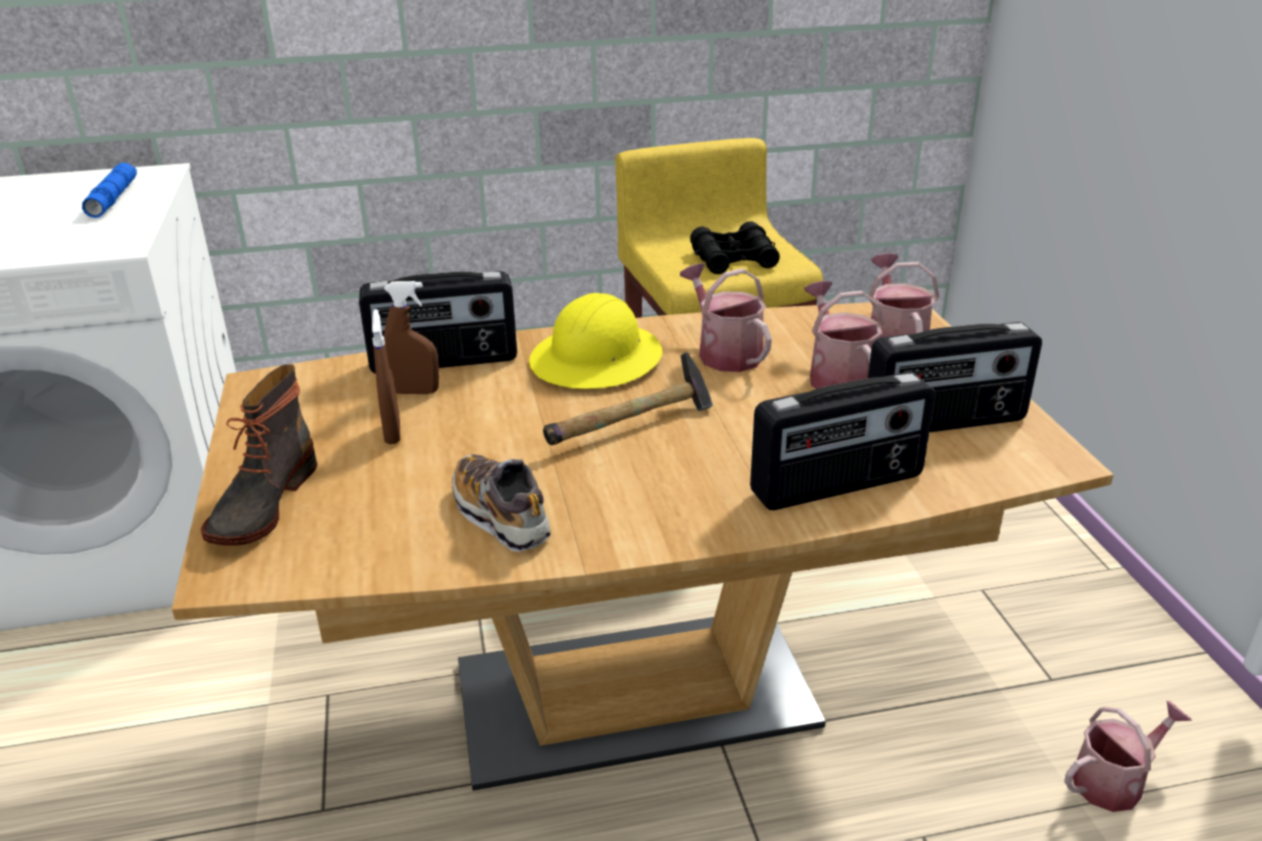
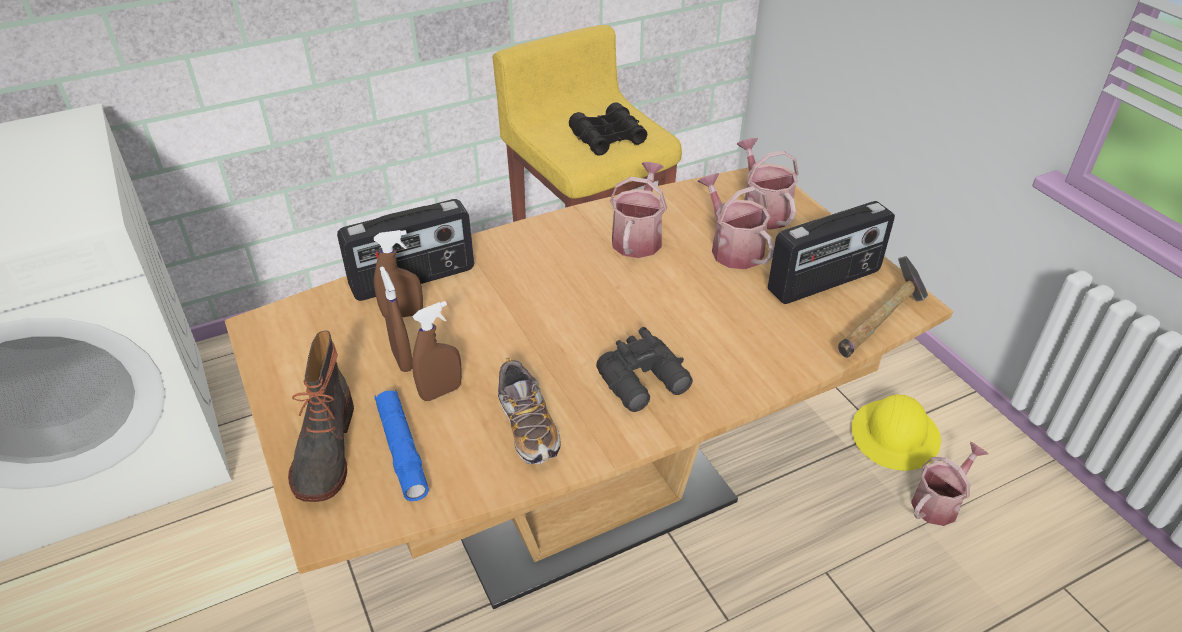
camera: 15 degrees left, 10 degrees up
blue flashlight [82,162,137,218] -> blue flashlight moved to [375,390,429,501]
shoe [452,454,551,552] -> shoe turned 150 degrees counterclockwise [498,358,561,464]
yellow hard hat [529,293,662,389] -> yellow hard hat moved to [852,394,941,471]
hammer [543,352,713,445] -> hammer moved to [838,256,928,358]
watering can [680,263,772,372] -> watering can turned 60 degrees clockwise [610,162,667,258]
radio [750,372,935,510] -> none
none -> brown spray bottle [412,301,462,401]
none -> black binoculars [596,327,693,412]

